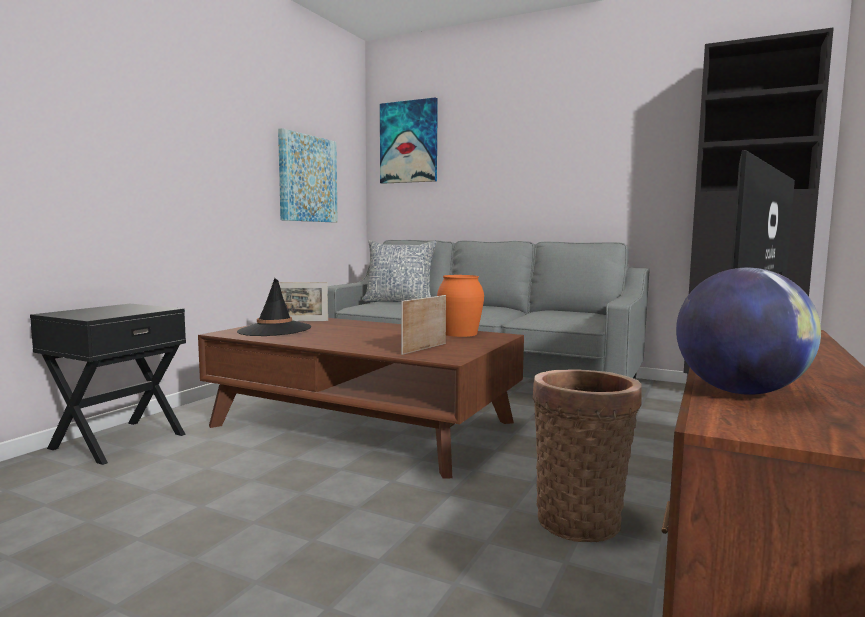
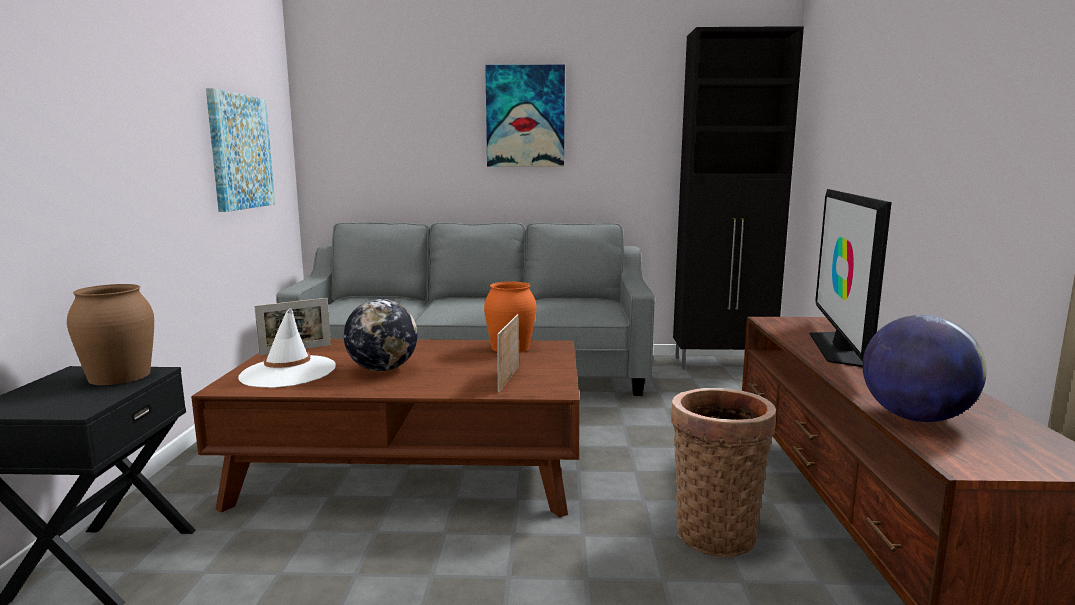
camera: 25 degrees left, 5 degrees up
black hat [237,278,311,336] -> white hat [238,308,336,388]
pillow [361,240,437,302] -> none
picture [380,97,438,184] -> picture moved to [485,65,565,166]
none -> brown vase [67,284,154,385]
none -> globe [344,299,417,371]

